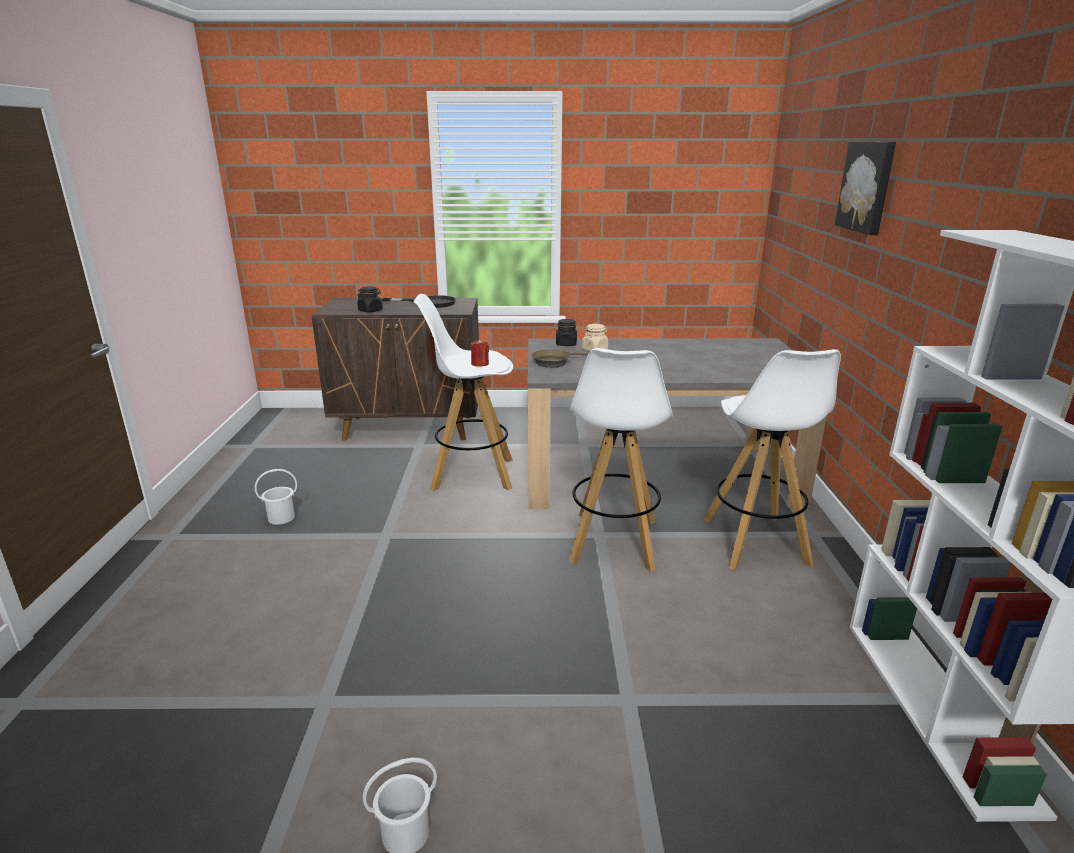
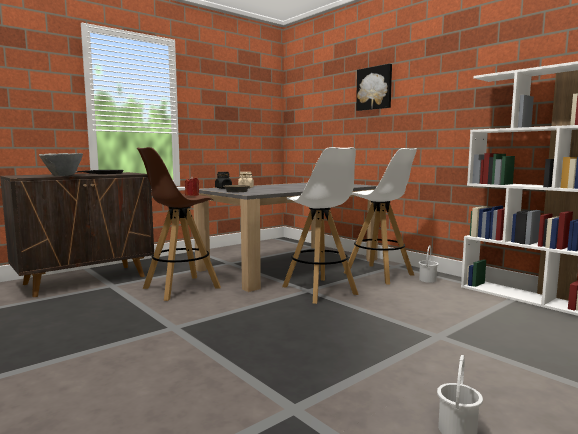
camera: 40 degrees left, 15 degrees down
white bucket [255,469,297,525] -> white bucket moved to [419,246,439,283]
black jar [357,286,383,312] -> grey bowl [39,153,83,176]
white stool [414,294,513,491] -> brown stool [137,147,221,301]

